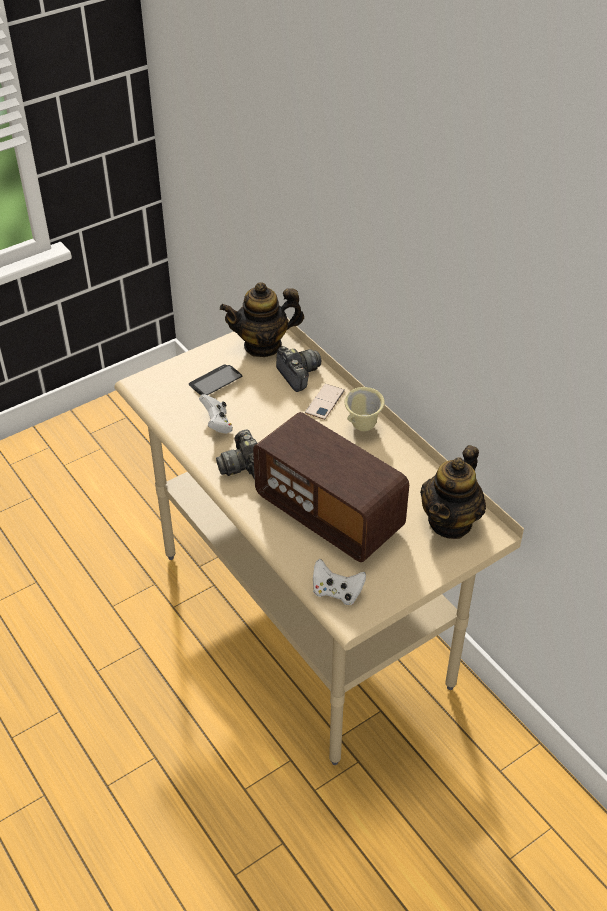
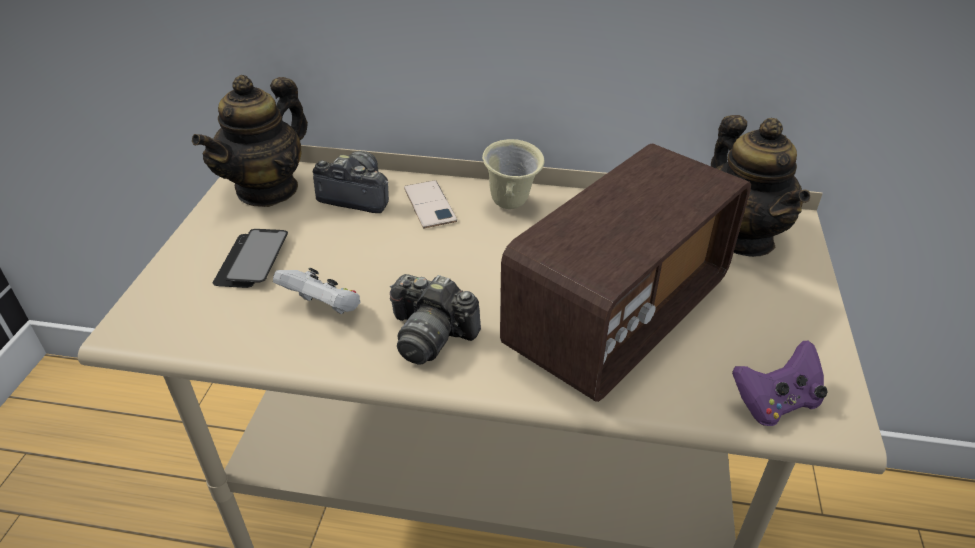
camera: 45 degrees left, 5 degrees down
radio [253,412,409,562] -> radio turned 45 degrees counterclockwise [500,143,751,402]
white game controller [313,559,366,605] -> purple game controller [732,341,828,426]

